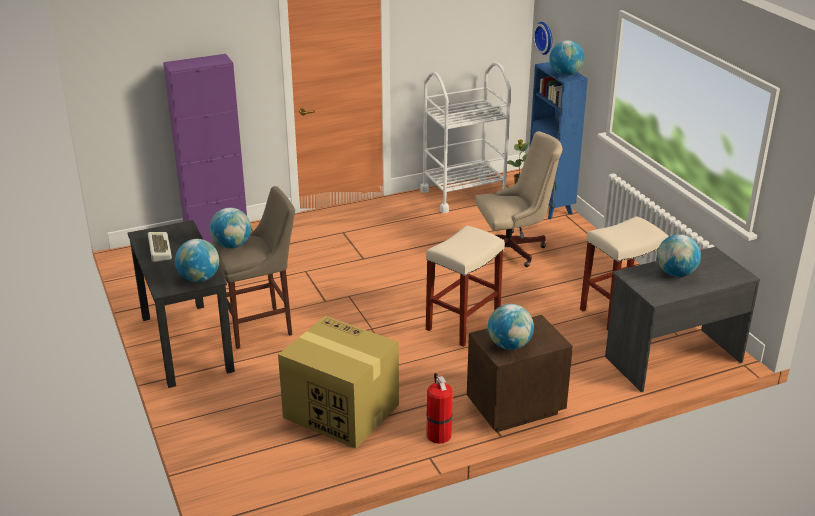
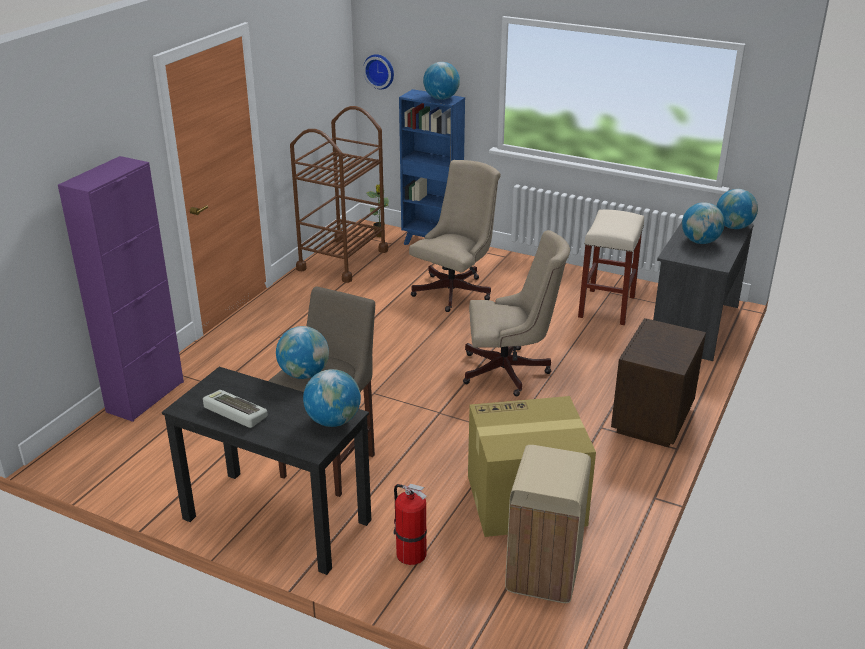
camera: 40 degrees left, 0 degrees up
white cart [420,62,511,213] -> brown cart [290,106,388,283]
beige stool [426,226,505,347] -> beige office chair [463,230,570,396]
fire extinguisher [427,373,453,444] -> fire extinguisher moved to [393,484,427,565]
globe [488,304,534,350] -> globe moved to [717,189,758,229]
none -> beige trash can [505,445,591,603]

